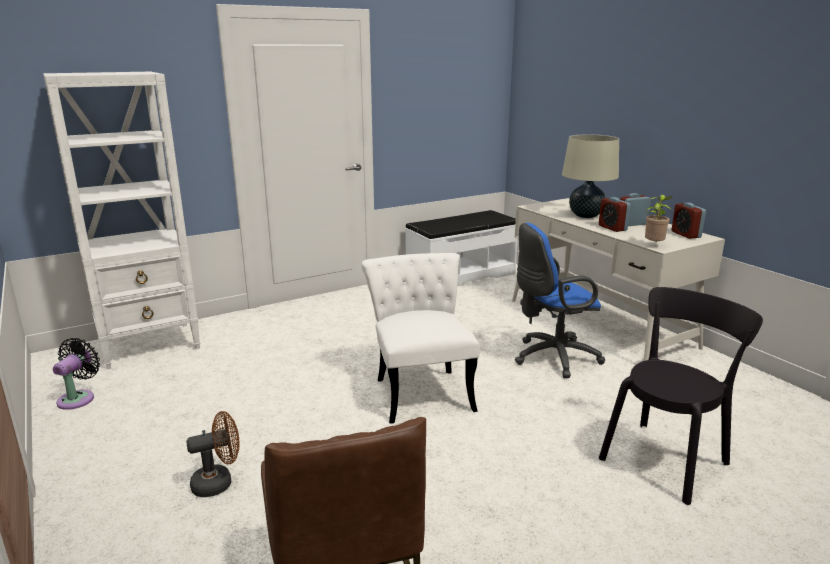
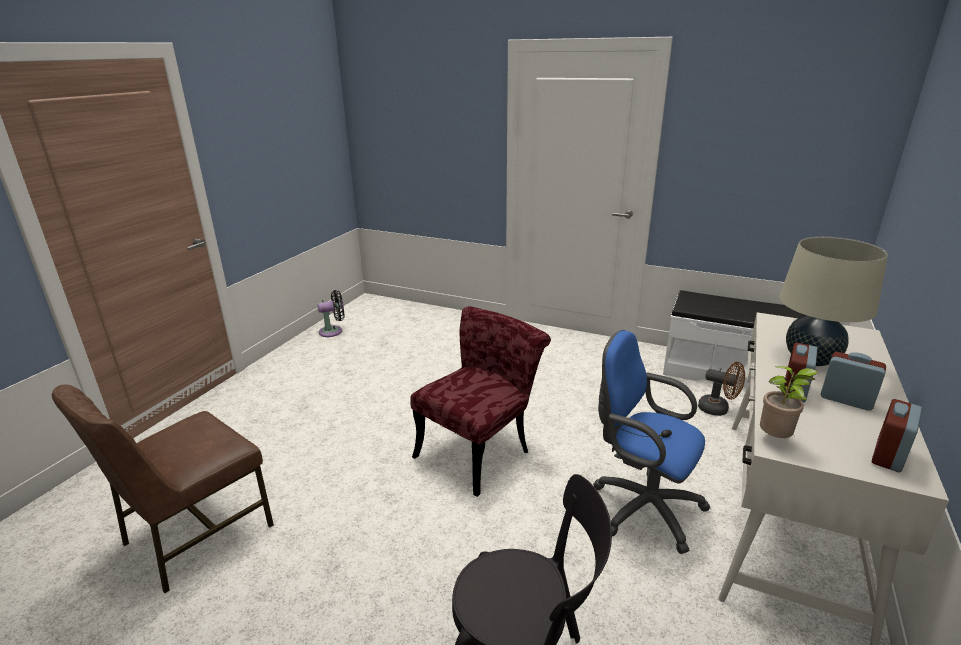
camera: 55 degrees right, 5 degrees up
white bookcase [43,72,200,369] -> none
brown fan [186,411,239,497] -> brown fan moved to [698,362,745,416]
white chair [361,253,480,424] -> red chair [410,306,551,497]

